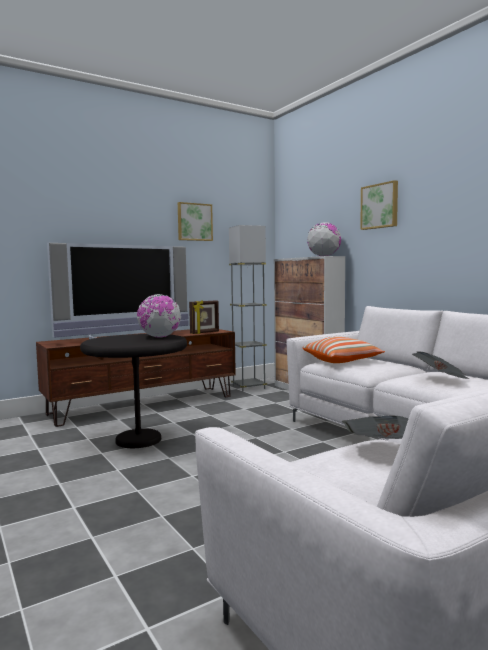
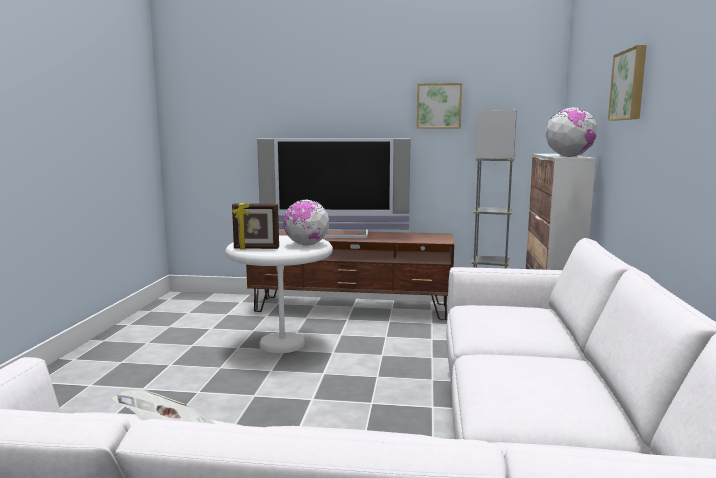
camera: 40 degrees right, 5 degrees up
black side table [80,334,187,448] -> white side table [226,235,333,353]
picture frame [189,300,219,334] -> picture frame moved to [232,203,279,249]
pillow [302,337,385,363] -> none
newspaper [412,352,470,379] -> none

